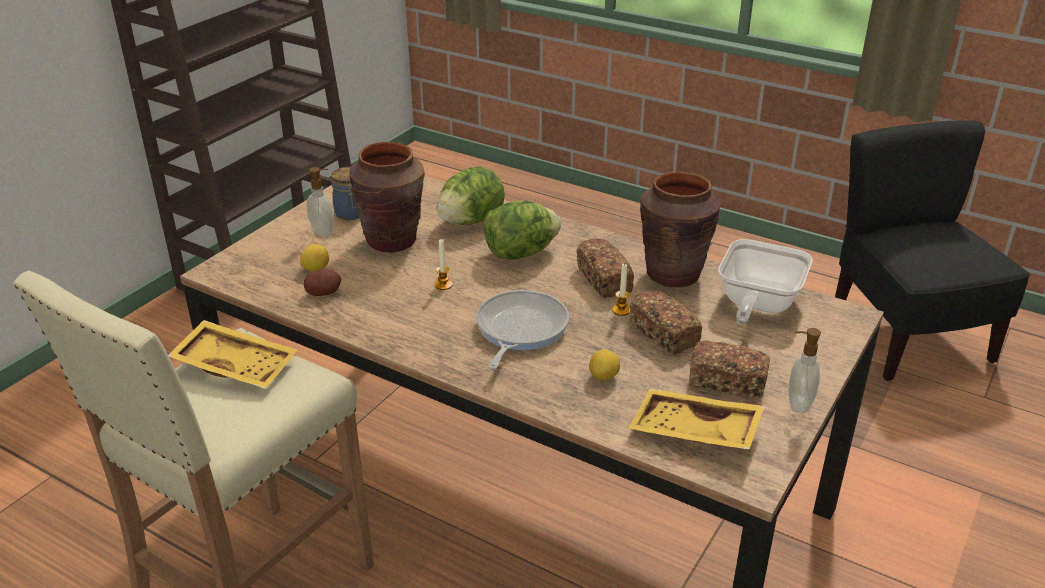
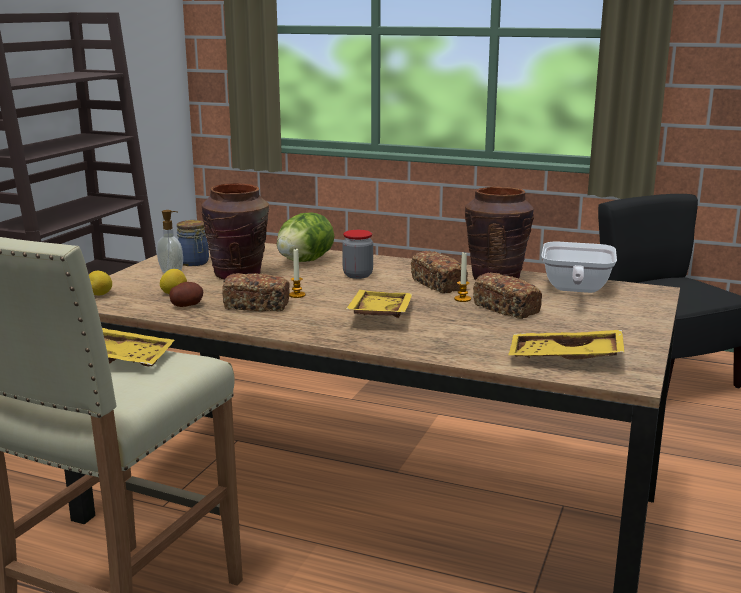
camera: 10 degrees left, 15 degrees down
frying pan [476,290,569,369] -> yellow tray [346,290,413,318]
lettuce [484,201,561,260] -> jar [342,230,373,279]
lemon [589,350,620,380] -> lemon moved to [89,271,112,295]
bread [689,341,770,398] -> bread moved to [222,273,290,312]
soap dispenser [789,328,821,413] -> none

